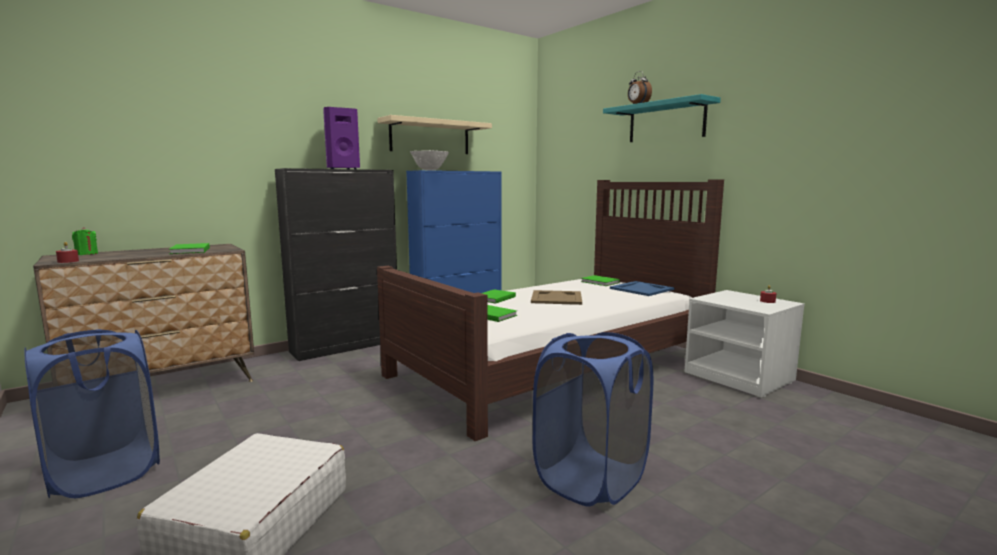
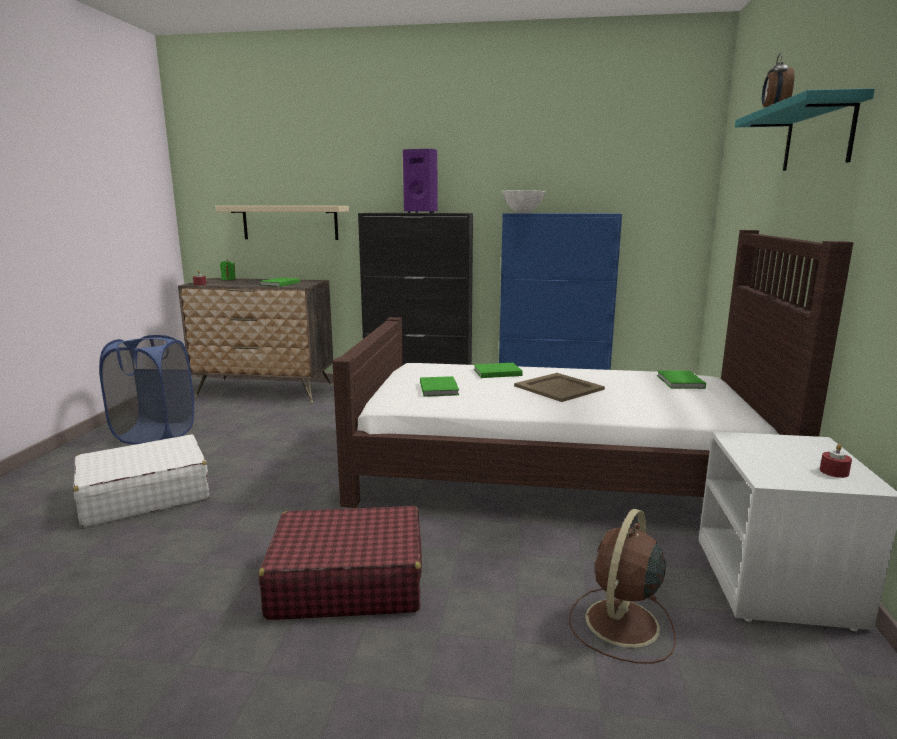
camera: 45 degrees right, 5 degrees up
beige shelf [377,115,492,154] -> beige shelf moved to [215,206,349,240]
blue laundry basket [533,332,653,507] -> red suitcase [259,506,422,620]
blue tray [610,281,675,296] -> none
none -> brown fan [569,509,676,664]

